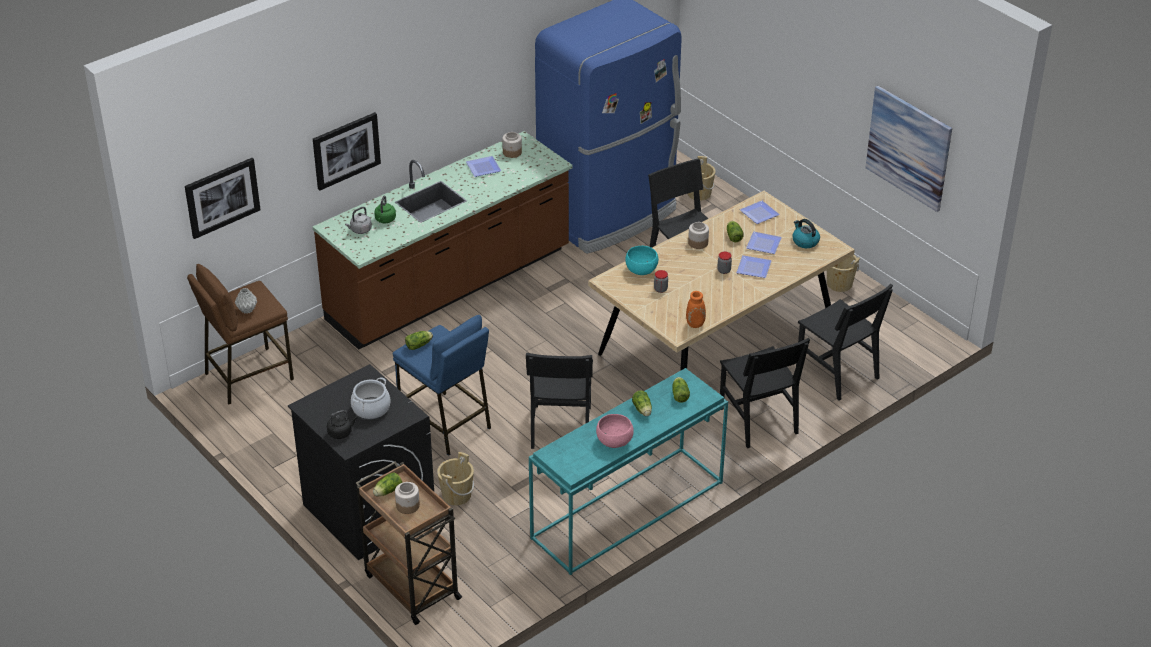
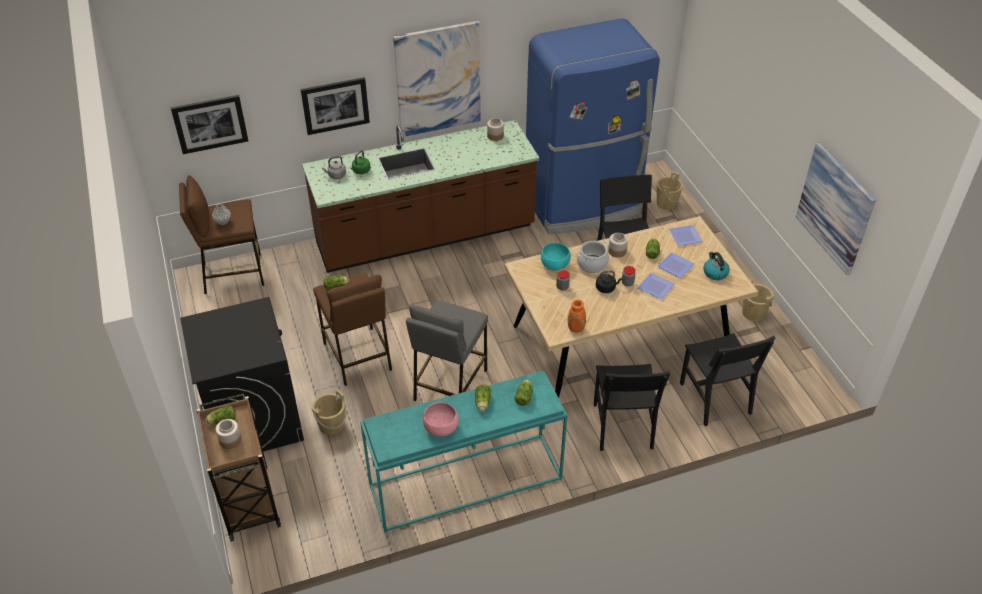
camera: 20 degrees right, 5 degrees up
black kettle [327,410,358,439] -> black kettle moved to [596,271,622,293]
cooking pot [351,377,390,419] -> cooking pot moved to [577,241,609,273]
blue stool [393,315,491,456] -> brown stool [313,272,392,386]
plate [466,156,501,177] -> none
black chair [526,353,593,449] -> grey stool [406,300,488,401]
none -> picture [393,21,481,137]

